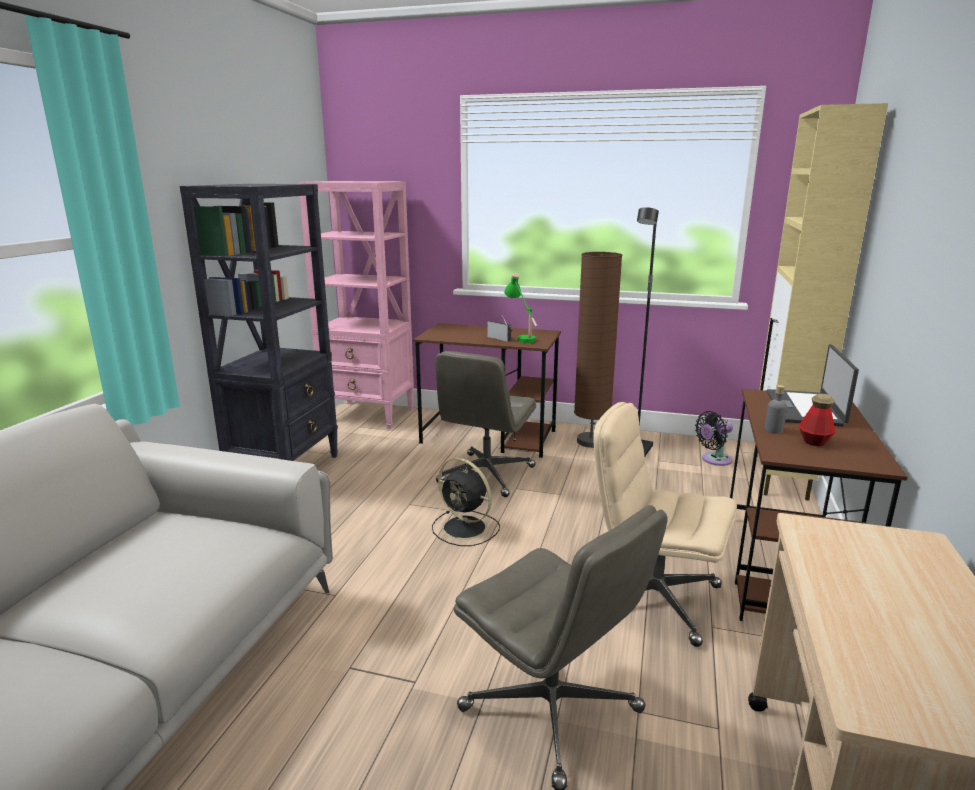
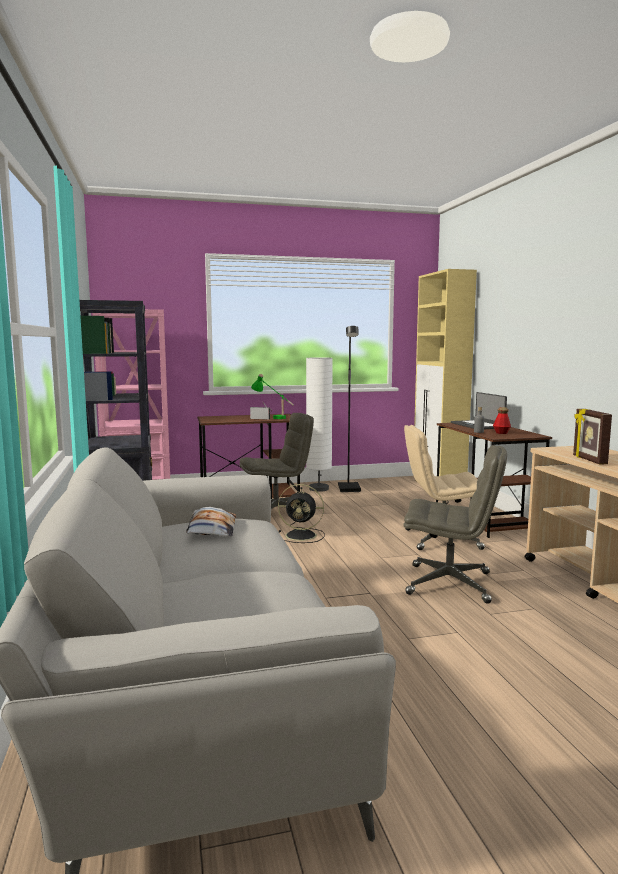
camera: 30 degrees left, 10 degrees down
grey office chair [435,351,536,497] -> grey office chair turned 105 degrees counterclockwise [239,413,314,509]
brown floor lamp [574,252,622,448] -> white floor lamp [306,357,333,492]
black fan [695,411,733,466] -> none
none -> pillow [186,507,236,536]
none -> picture frame [573,408,612,464]

